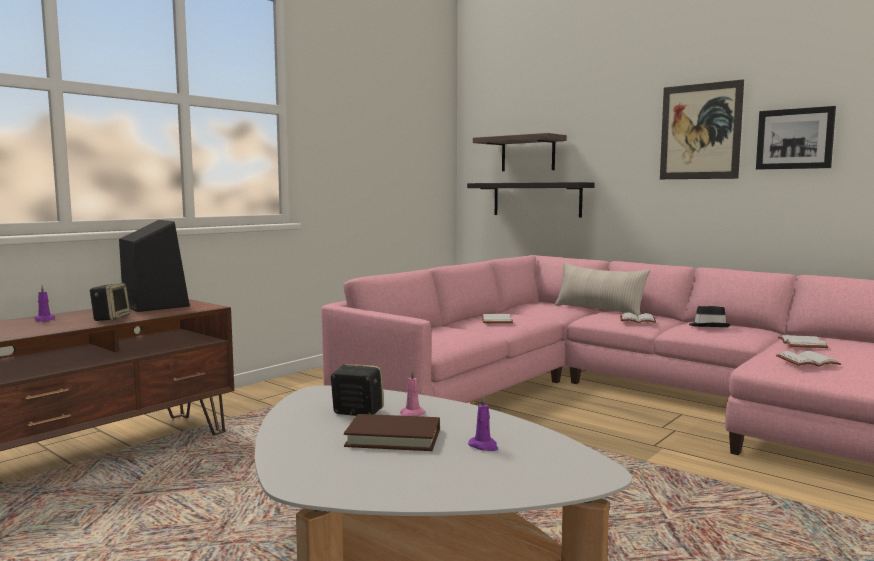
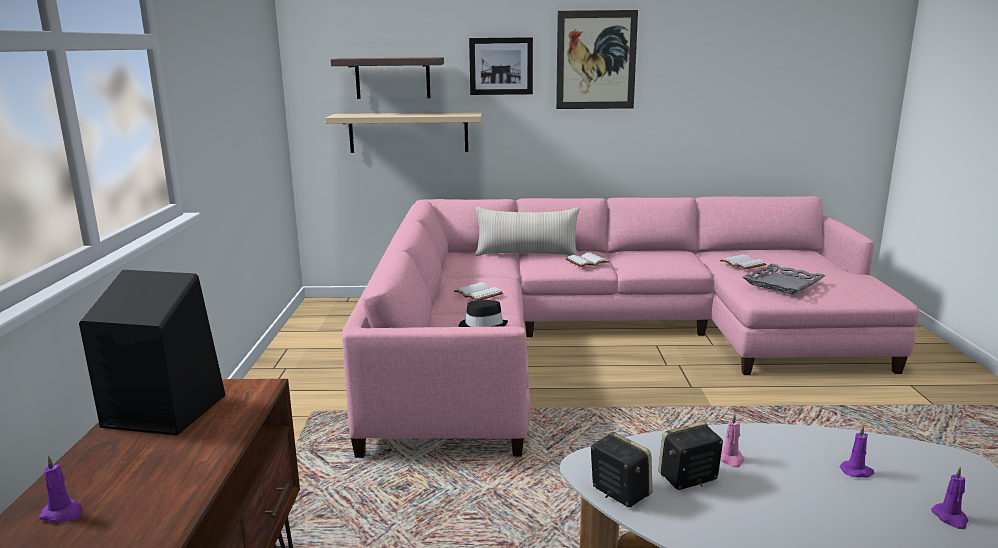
camera: 40 degrees left, 10 degrees up
speaker [89,283,130,321] -> speaker moved to [591,432,652,507]
brown book [344,414,440,451] -> none
black shelf [467,182,595,217] -> beige shelf [325,112,482,153]
black hat [689,306,731,327] -> black hat moved to [459,300,508,327]
picture [756,106,836,170] -> picture moved to [469,37,533,95]
white book [776,351,841,367] -> grey tray [743,264,825,295]
none -> purple candle [931,467,968,529]

